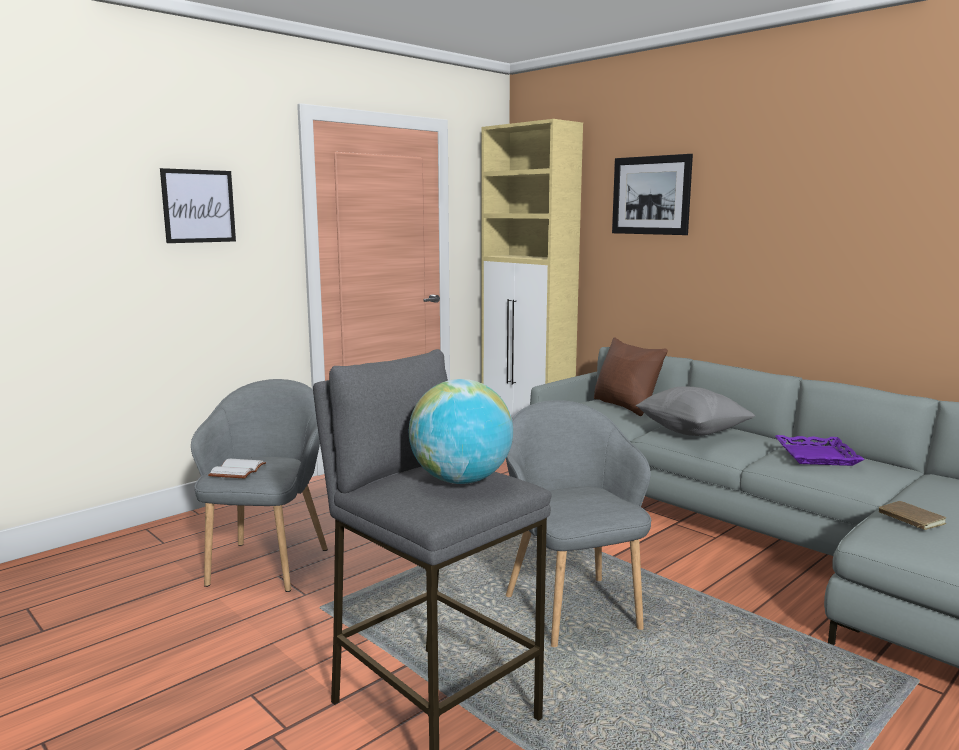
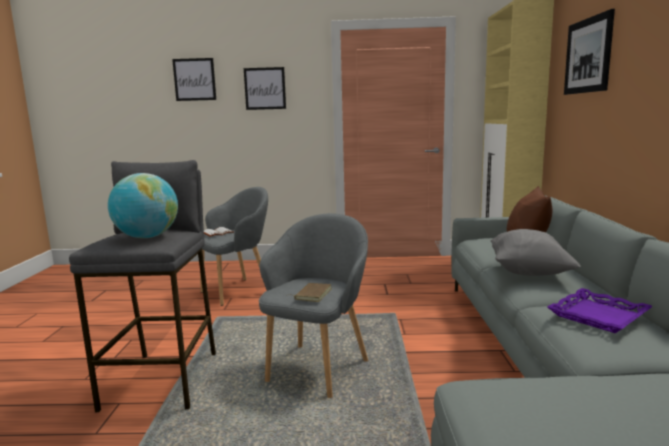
camera: 45 degrees right, 0 degrees up
brown book [879,501,946,530] -> brown book moved to [289,283,332,302]
none -> picture [172,58,216,101]

